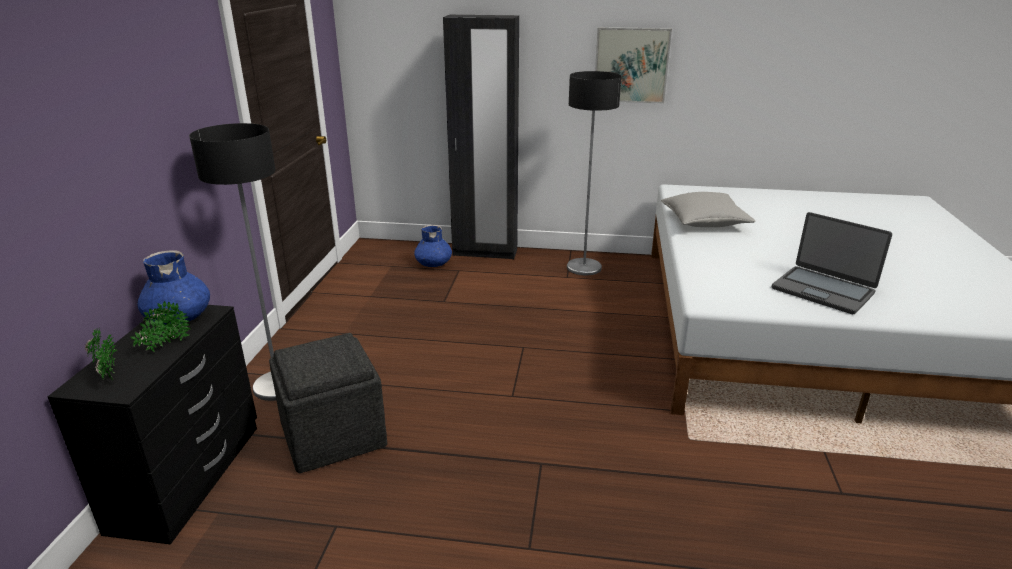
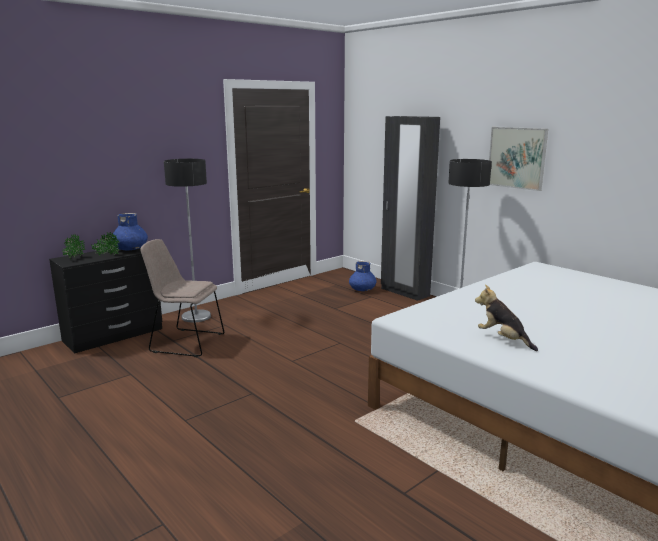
camera: 40 degrees right, 10 degrees down
grey ottoman [269,333,387,473] -> beige chair [140,239,224,357]
grey pillow [661,192,755,227] -> none
laptop [772,212,892,314] -> plush toy [475,285,538,351]

